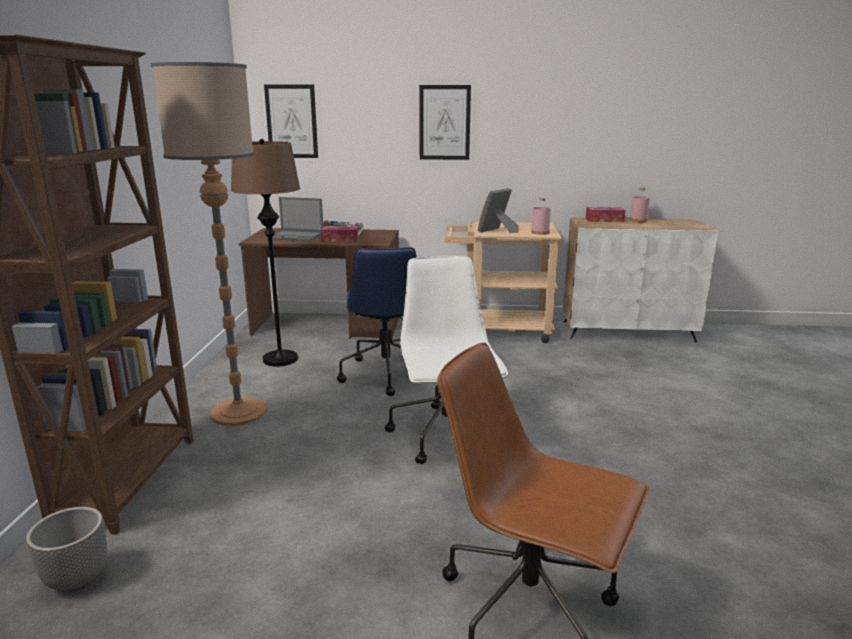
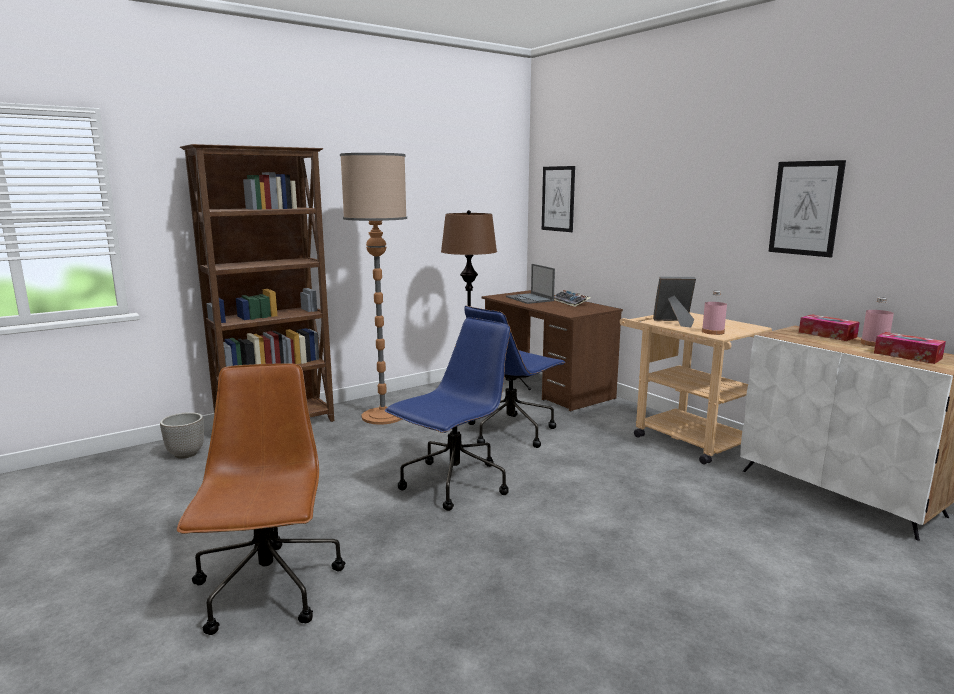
camera: 50 degrees right, 5 degrees down
tissue box [321,226,358,242] -> tissue box moved to [874,332,946,364]
white office chair [385,256,508,464] -> blue office chair [385,317,510,511]
picture [419,85,471,160] -> picture moved to [768,160,846,257]

